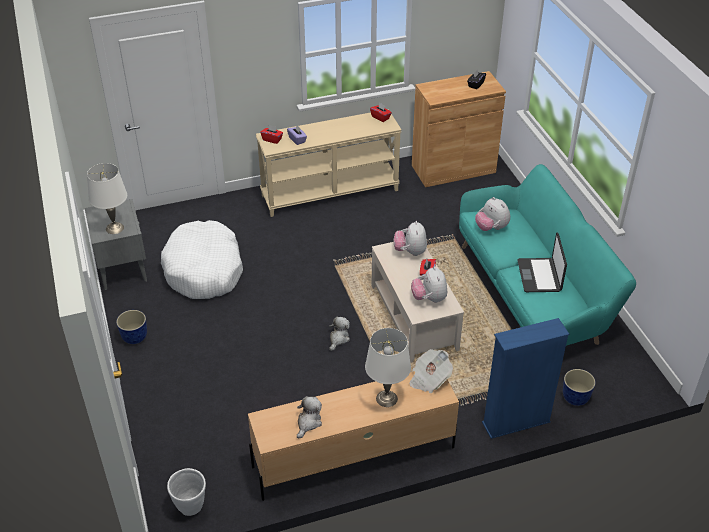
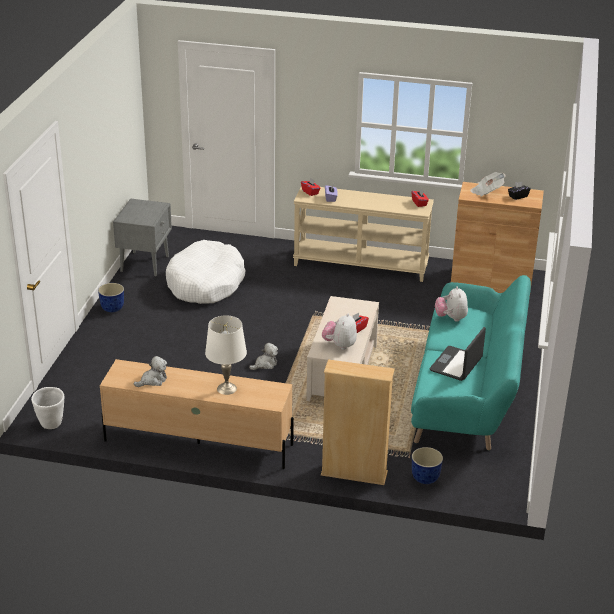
camera: 30 degrees right, 10 degrees down
white table lamp [87,163,127,234] -> none
plush toy [394,221,427,256] -> none
newspaper [409,349,453,393] -> newspaper moved to [470,172,506,197]
blue bookcase [482,318,570,439] -> beige bookcase [321,359,395,485]

